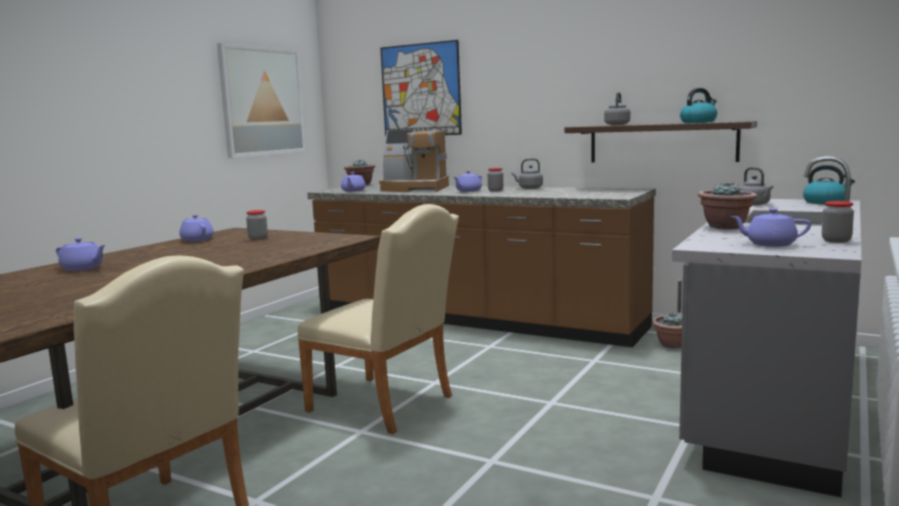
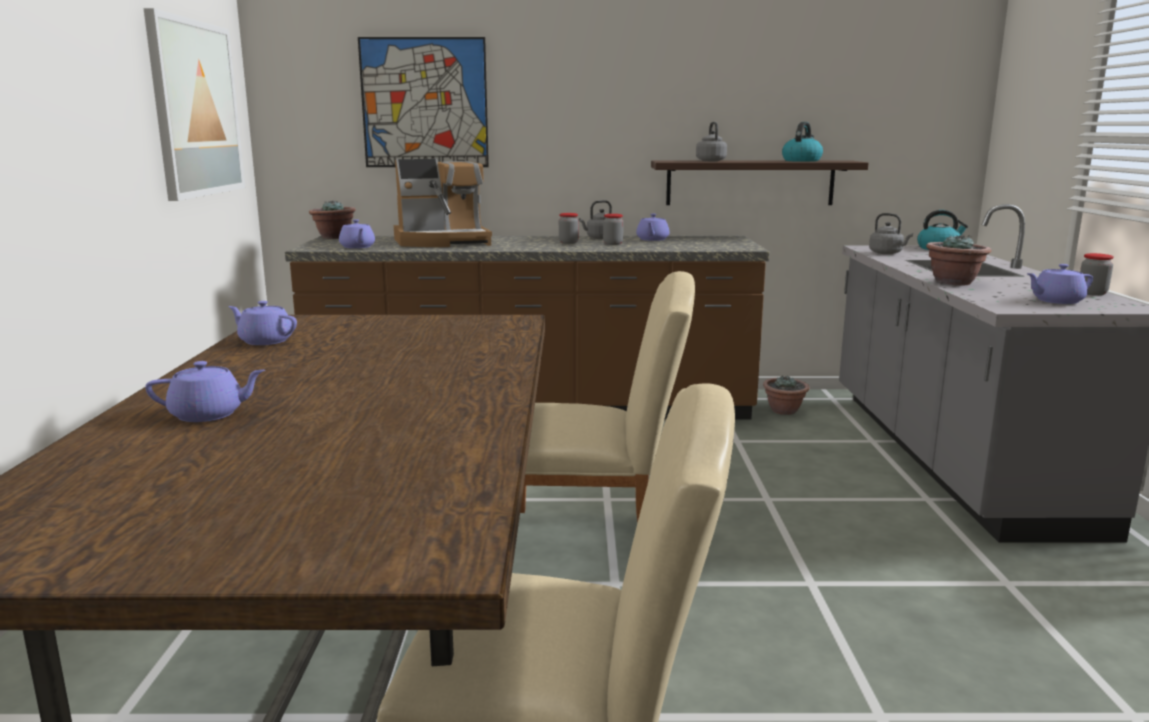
camera: 30 degrees left, 5 degrees up
jar [246,210,268,240] -> jar moved to [603,214,624,245]
purple teapot [454,171,482,192] -> purple teapot moved to [636,214,669,241]

